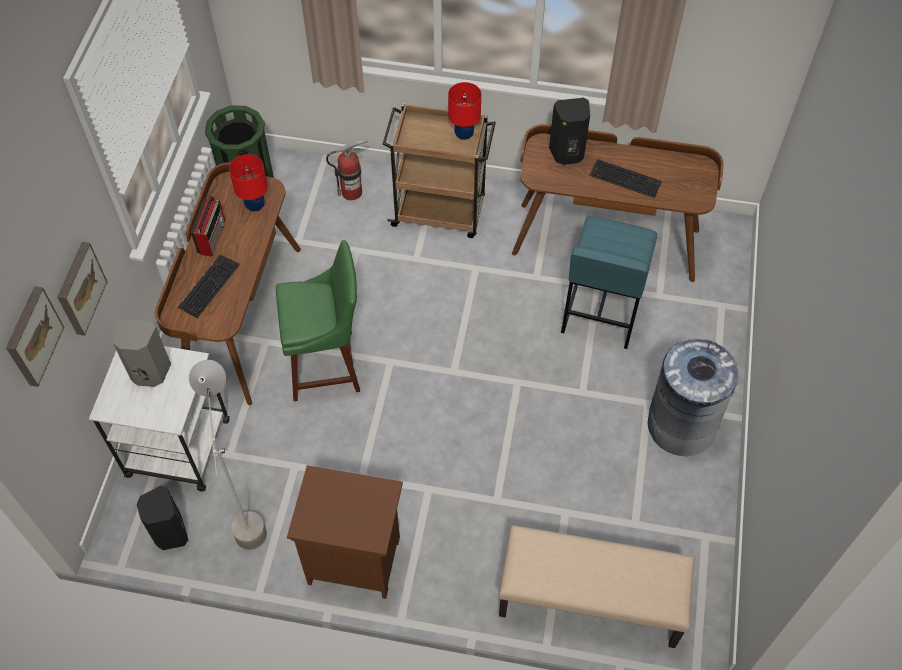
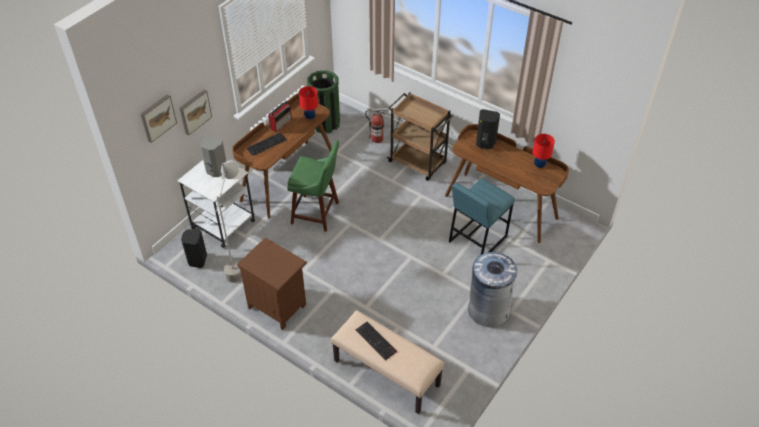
camera: 25 degrees right, 10 degrees down
red table lamp [448,82,481,140] -> red table lamp moved to [533,134,555,168]
keyboard [589,159,662,198] -> keyboard moved to [356,322,397,360]

